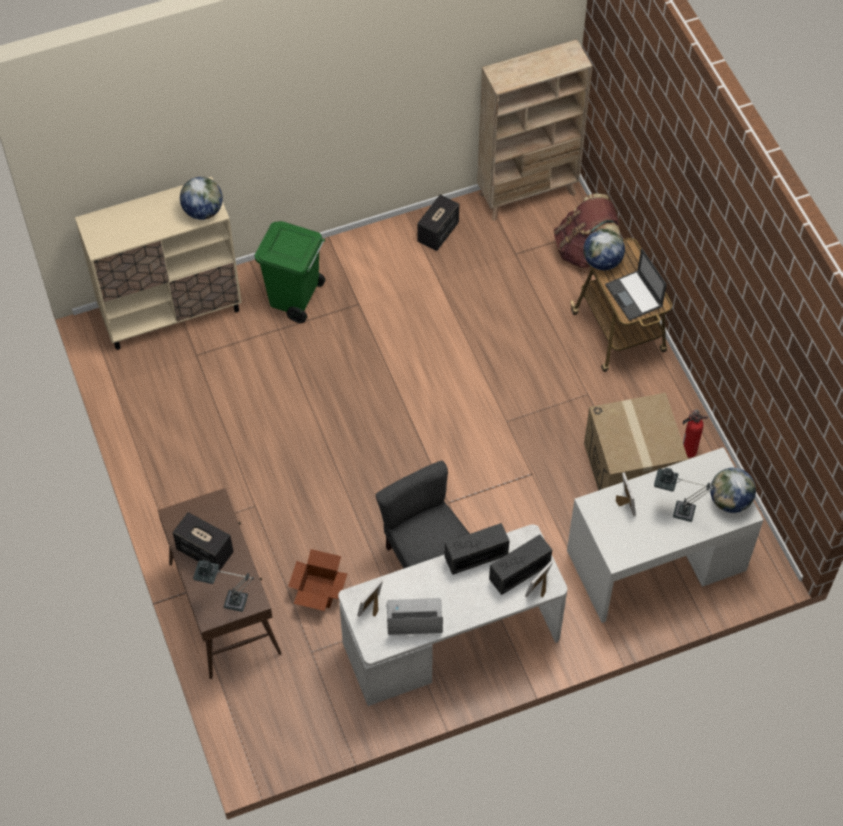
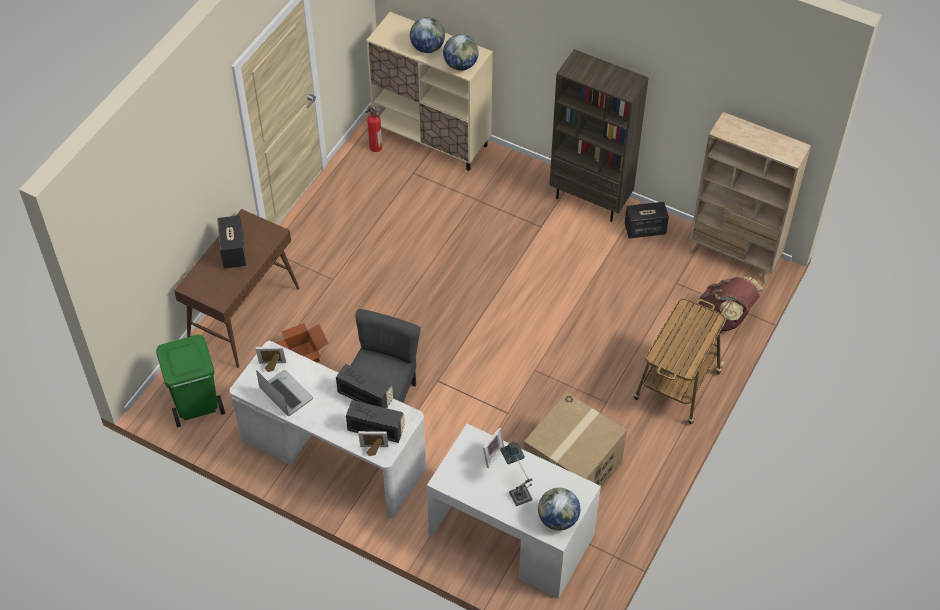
camera: 50 degrees right, 5 degrees down
table lamp [193,560,254,612] -> none
green trash can [254,221,325,323] -> green trash can moved to [156,334,225,427]
globe [583,229,625,270] -> globe moved to [410,17,445,53]
laptop [605,248,667,321] -> none
fire extinguisher [683,410,708,458] -> fire extinguisher moved to [366,105,382,152]
none -> brown bookcase [550,49,649,222]

